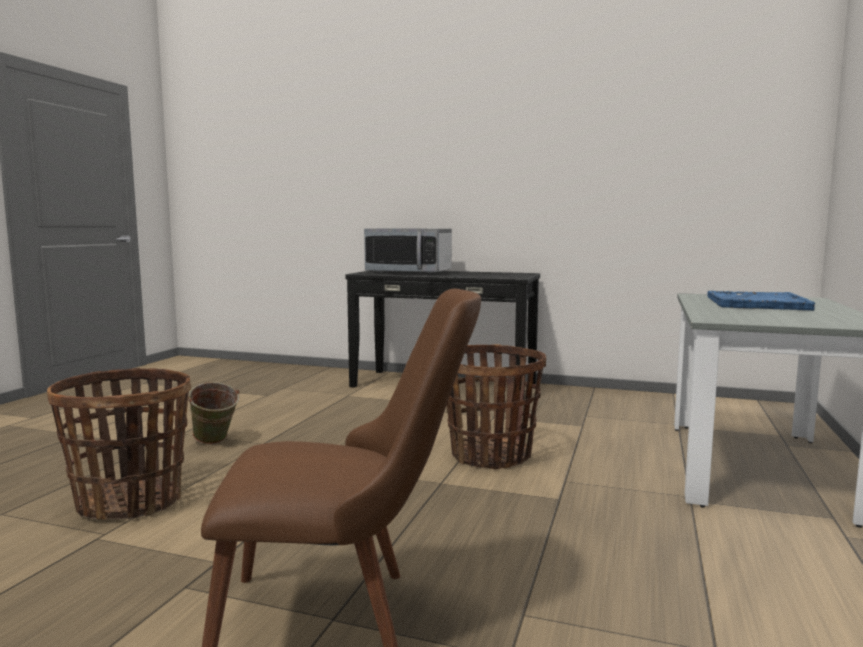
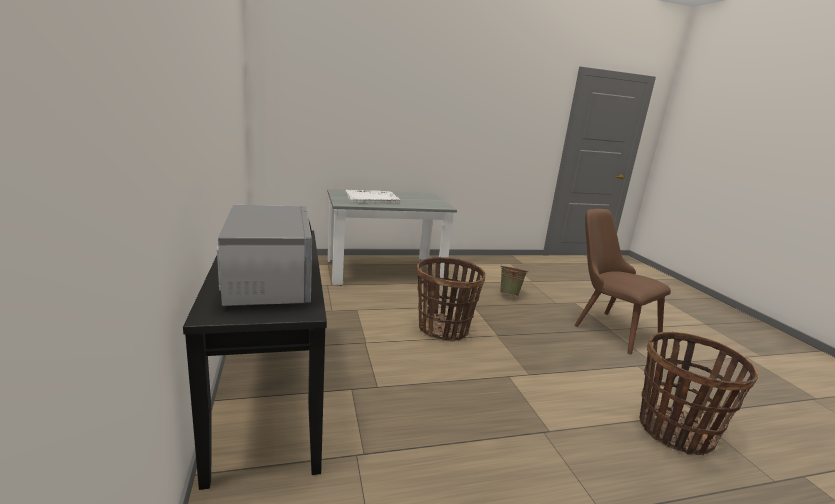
camera: 125 degrees left, 10 degrees up
green bucket [188,382,240,445] -> green bucket moved to [500,265,528,296]
blue tray [708,291,815,310] -> white tray [345,190,400,204]

